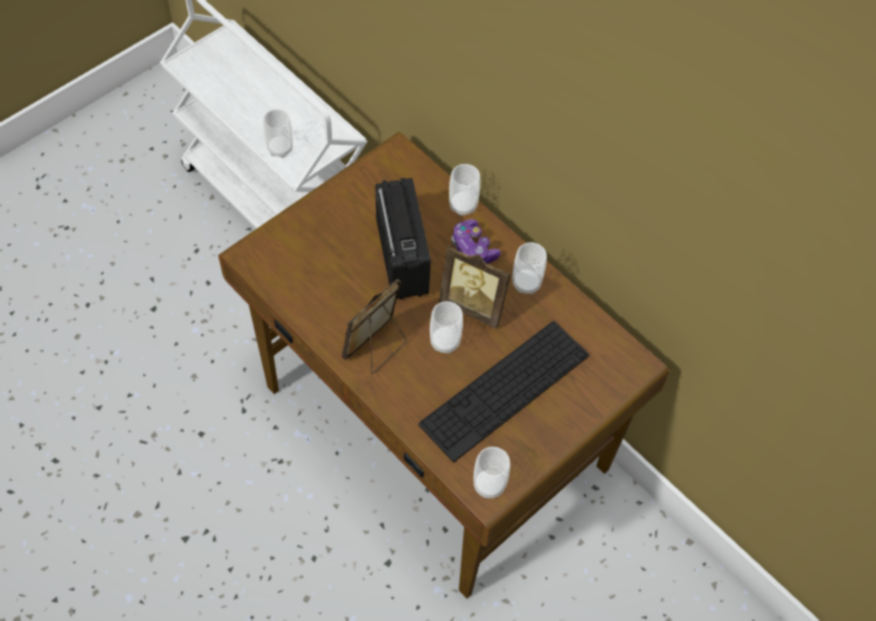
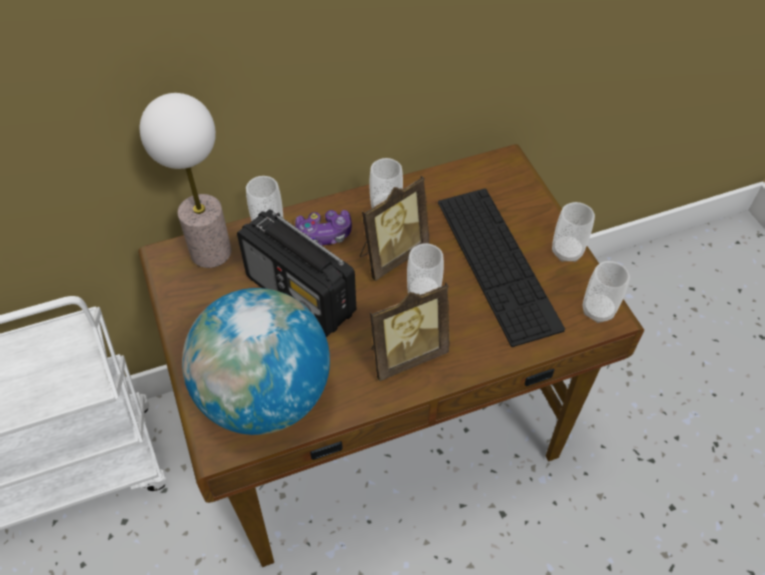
camera: 65 degrees left, 5 degrees down
cup [263,109,293,158] -> cup moved to [552,202,595,262]
picture frame [342,279,407,374] -> picture frame turned 90 degrees counterclockwise [370,282,450,381]
radio [375,178,431,299] -> radio turned 150 degrees counterclockwise [237,209,356,337]
none -> table lamp [139,93,232,268]
none -> globe [182,288,330,435]

